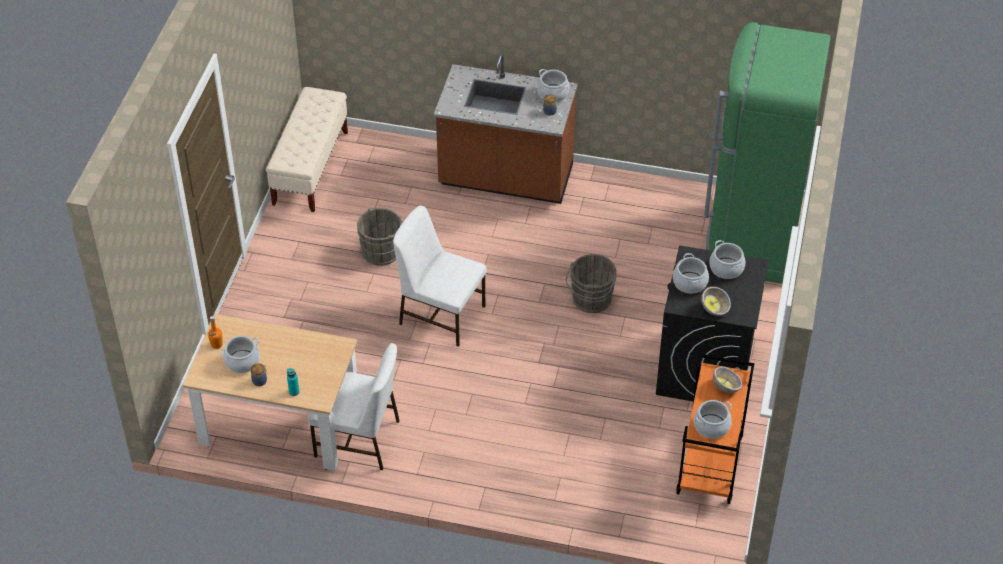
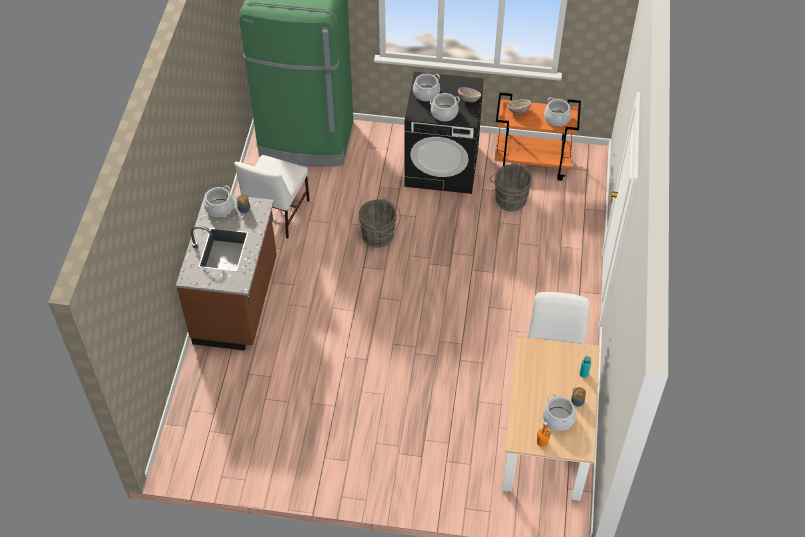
camera: 95 degrees left, 5 degrees up
beige bench [266,87,348,212] -> none
grey bucket [357,208,403,266] -> grey bucket moved to [490,164,532,211]
white chair [393,206,487,347] -> white chair moved to [234,155,310,238]

